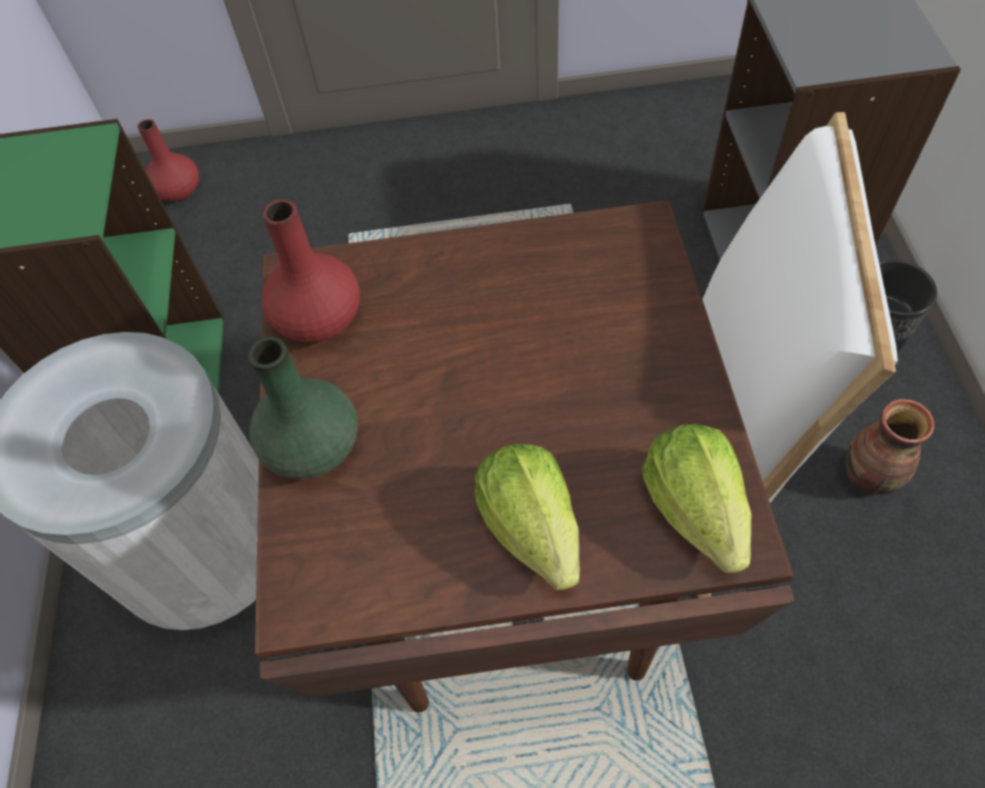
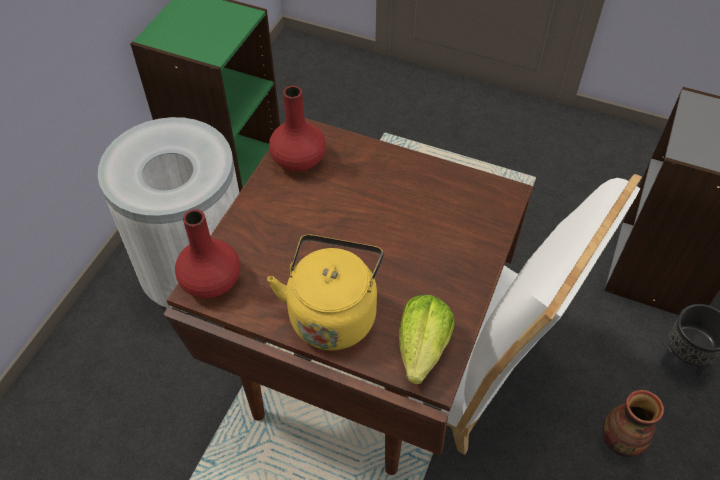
camera: 25 degrees right, 5 degrees down
red vase [137,119,199,201] -> red vase moved to [175,209,240,298]
green vase [248,337,358,479] -> none
lettuce [474,444,580,590] -> yellow kettle [267,234,384,350]

